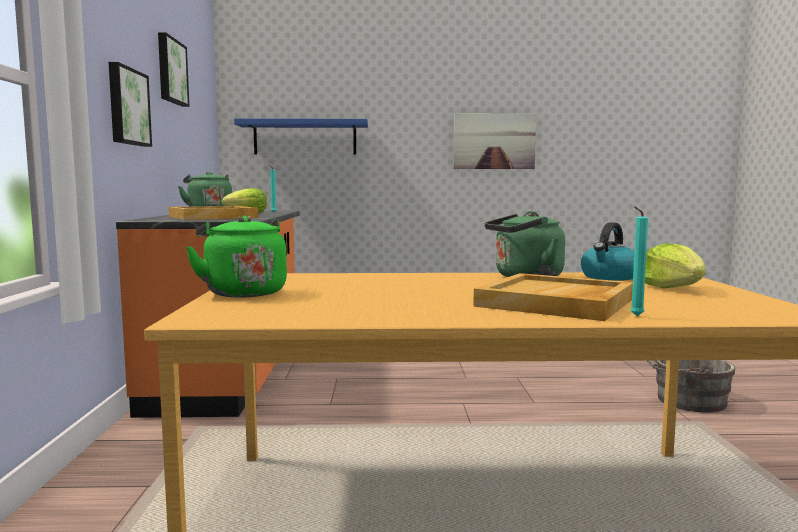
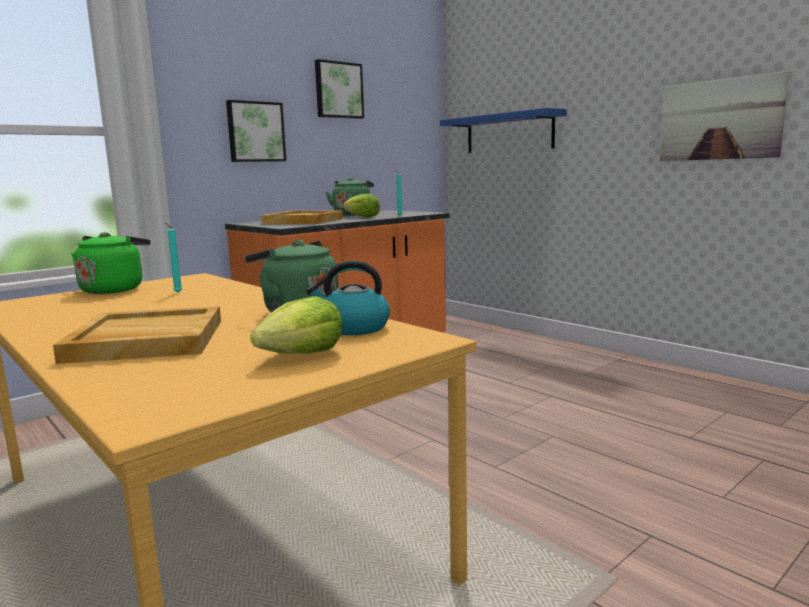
camera: 50 degrees right, 5 degrees up
turquoise candle [630,206,648,316] -> turquoise candle moved to [165,222,183,293]
grey bucket [647,360,735,413] -> none

